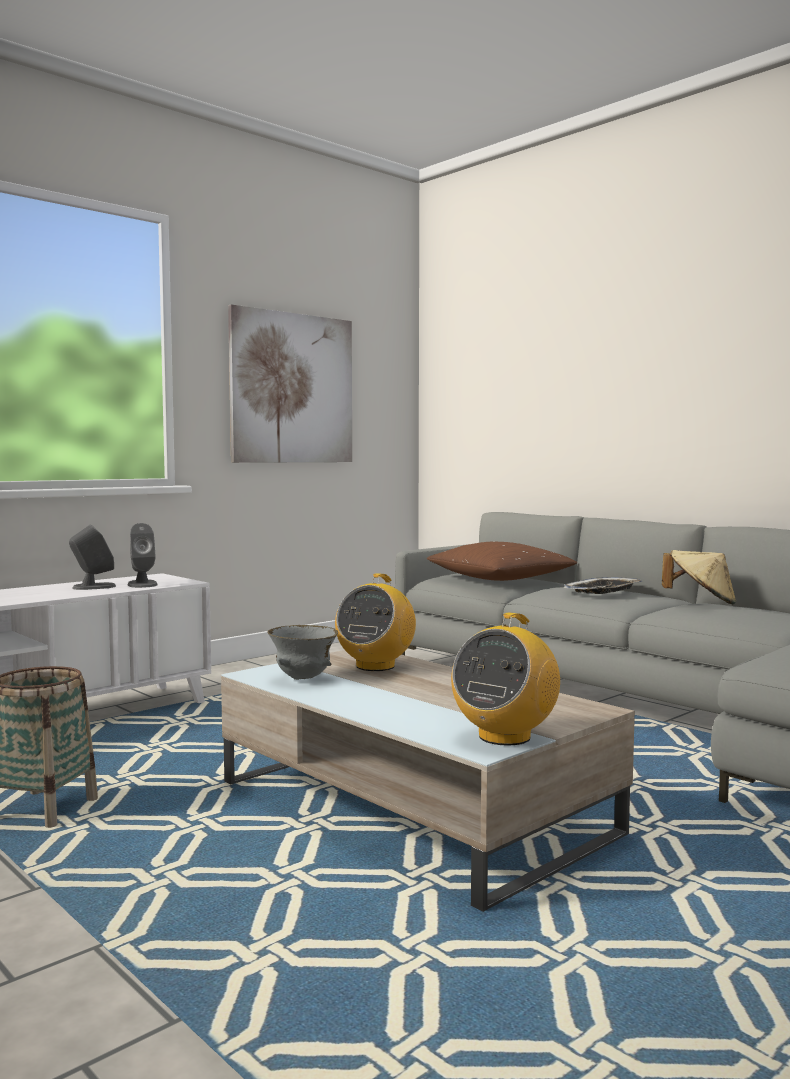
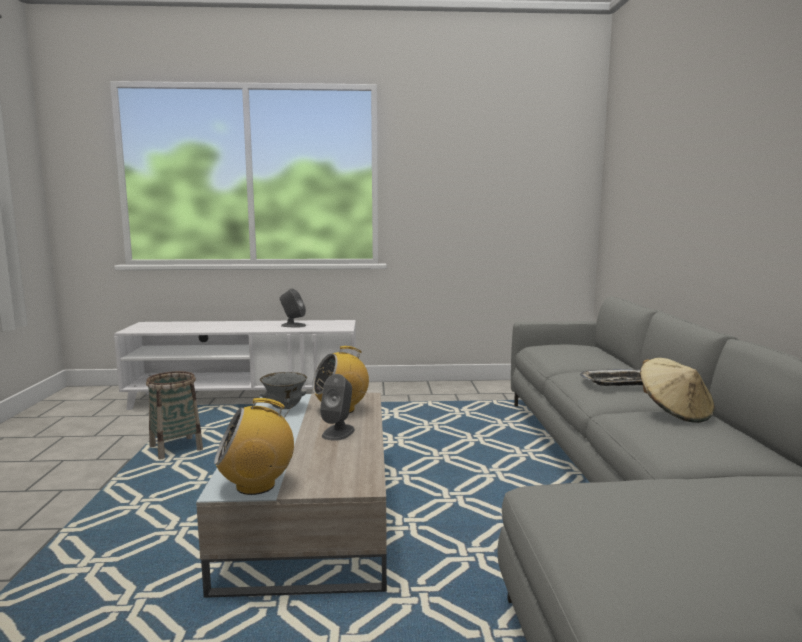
camera: 40 degrees right, 5 degrees up
grey speaker [127,523,158,588] -> grey speaker moved to [320,374,355,441]
picture [228,304,352,463] -> none
brown pillow [427,542,577,581] -> none

